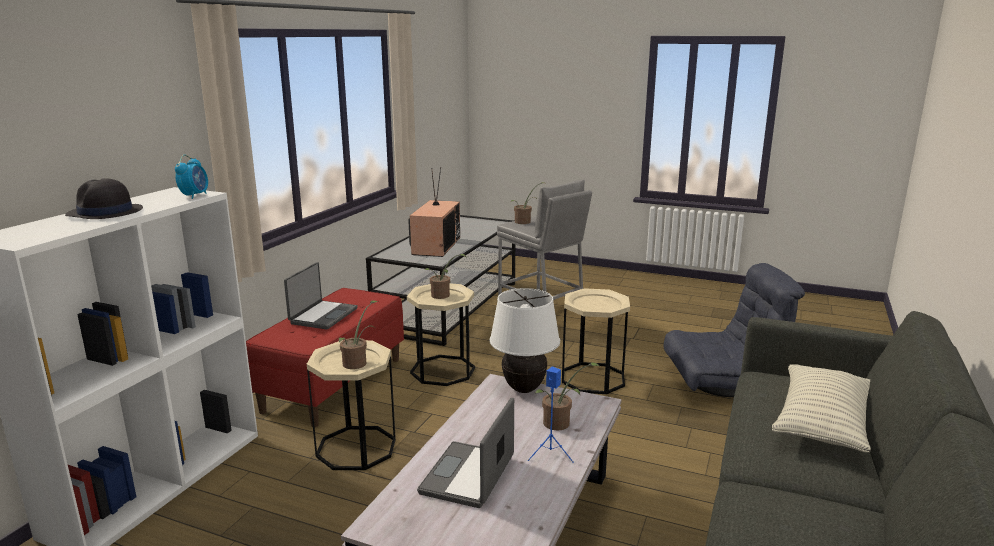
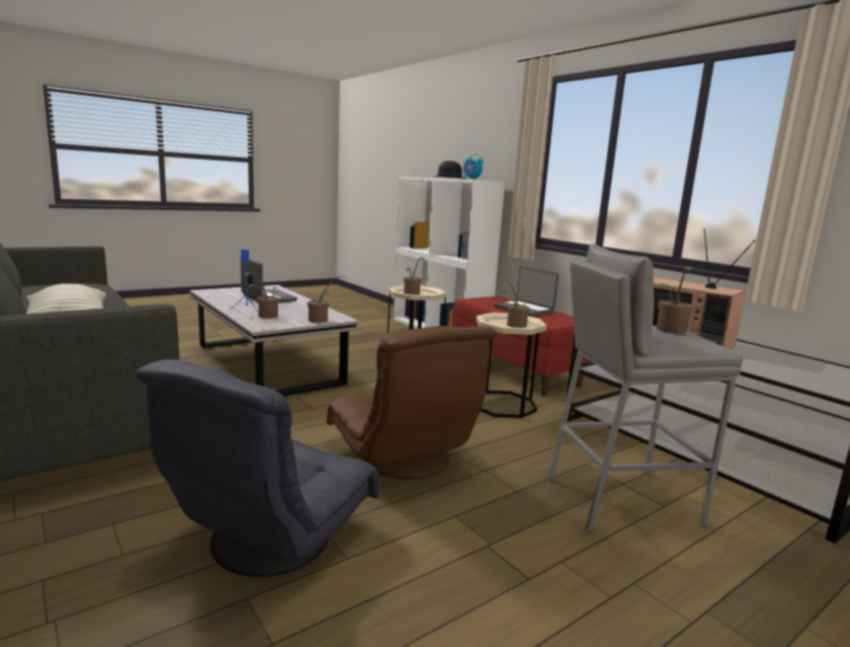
camera: 120 degrees right, 5 degrees down
white table lamp [490,288,560,393] -> potted plant [301,276,348,323]
beige side table [562,288,630,394] -> brown armchair [327,326,497,479]

